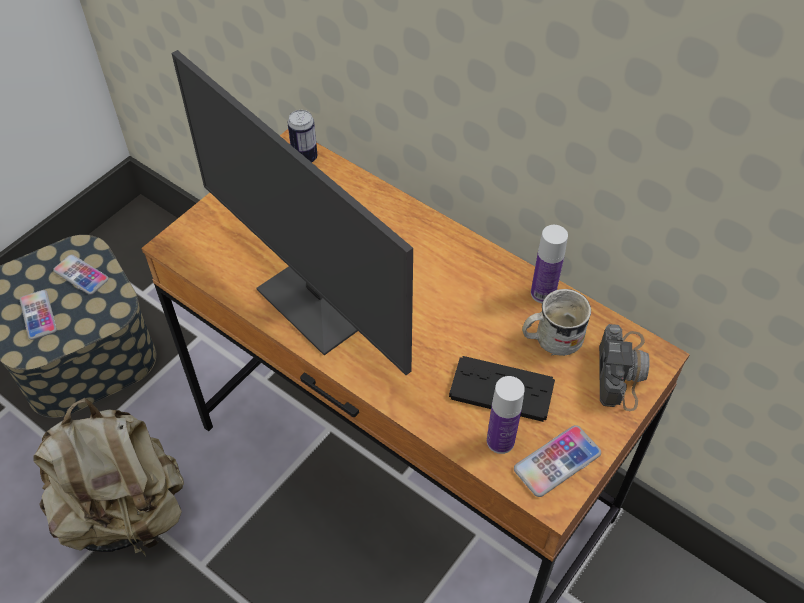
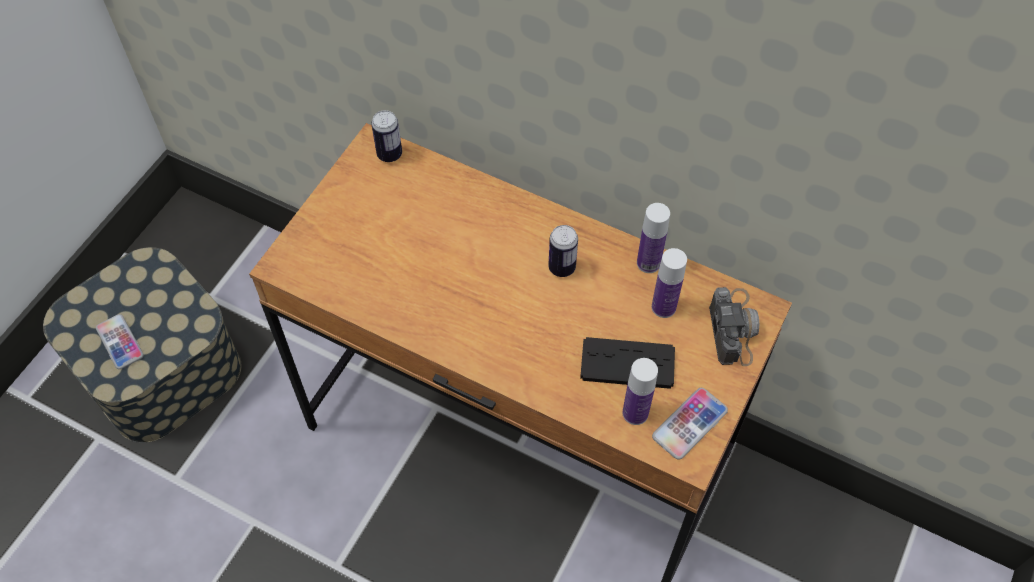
camera: 10 degrees left, 5 degrees up
beige backpack [33,398,184,558] -> none
phone [53,254,109,295] -> none
monitor [171,50,413,375] -> none
white mug [522,289,591,356] -> bottle [652,248,687,318]
none -> can [548,225,578,277]

